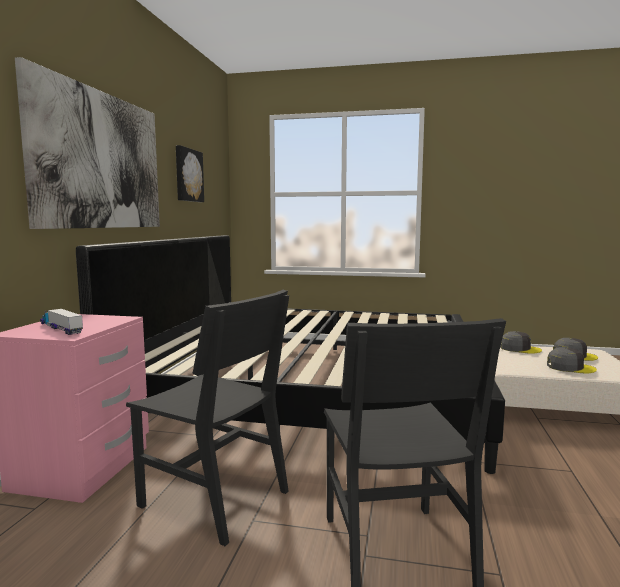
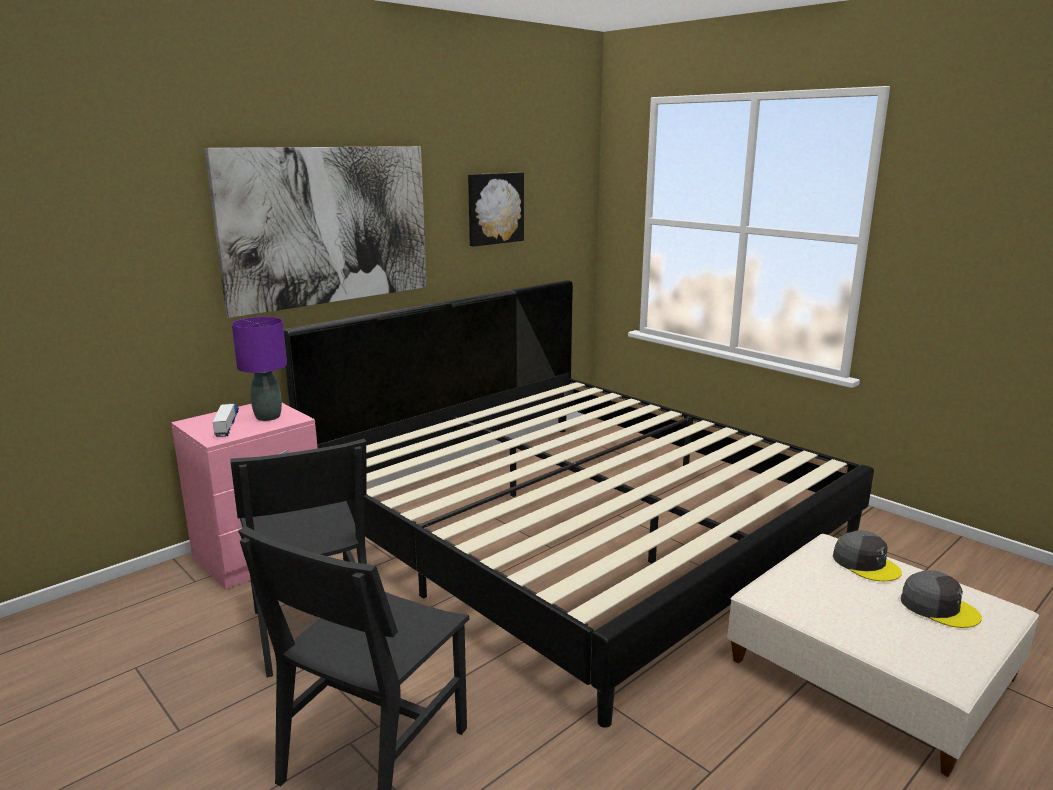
camera: 35 degrees right, 10 degrees up
grey cap [547,347,597,374] -> none
none -> purple table lamp [232,317,287,421]

